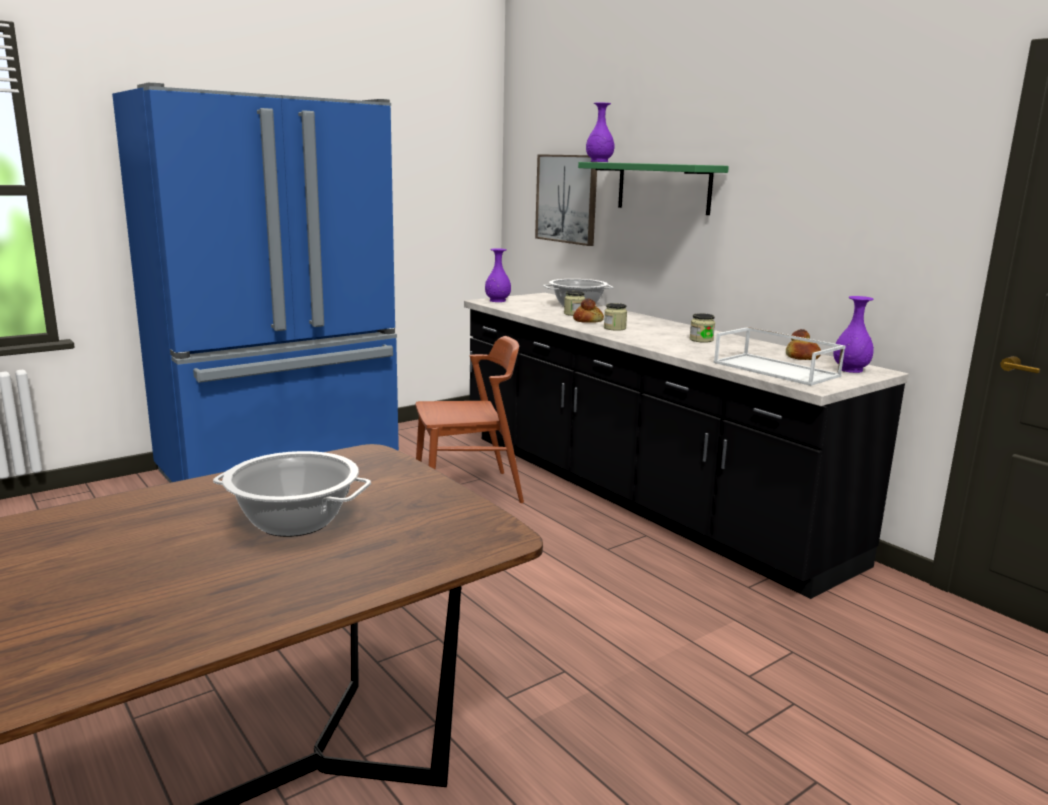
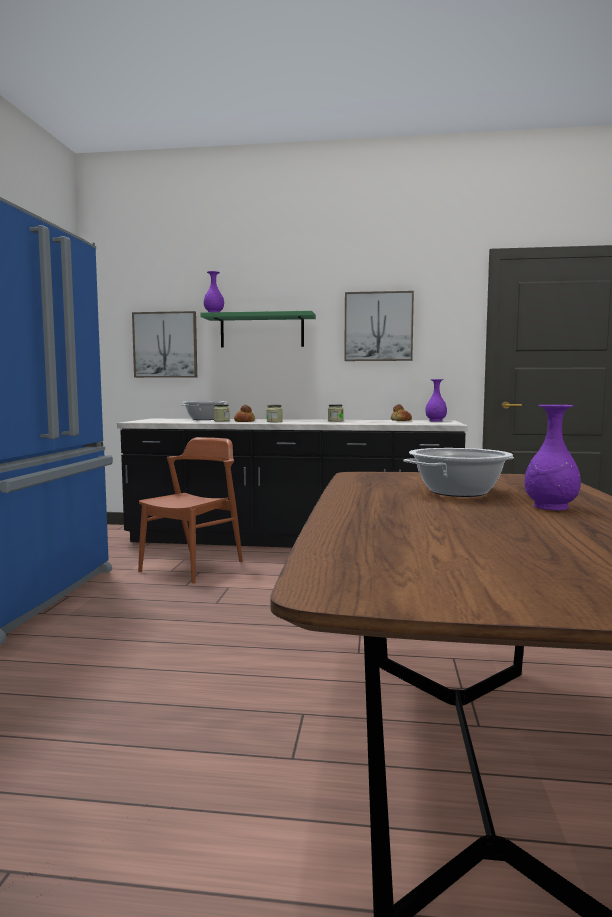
camera: 45 degrees left, 10 degrees down
purple vase [485,248,511,302] -> purple vase moved to [524,405,581,510]
white tray [714,327,846,386] -> none
none -> picture [344,291,414,361]

